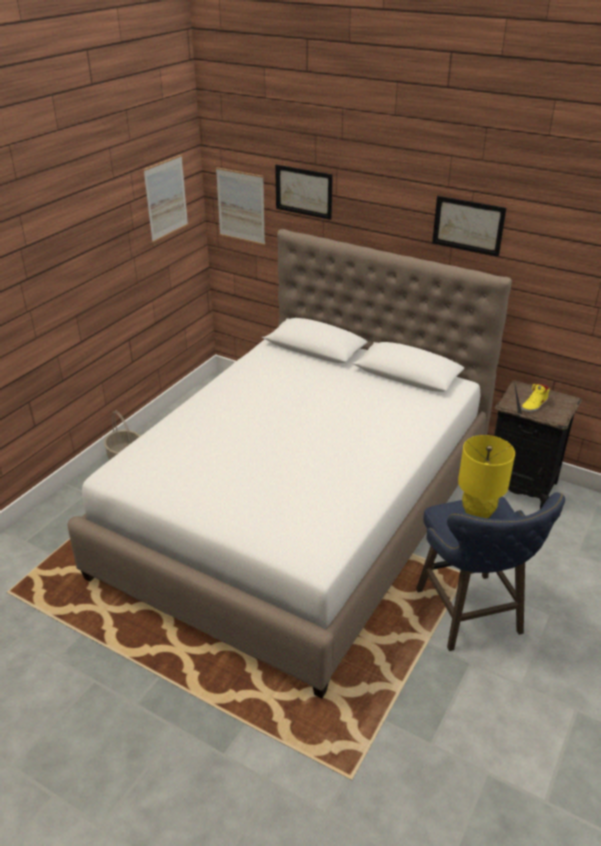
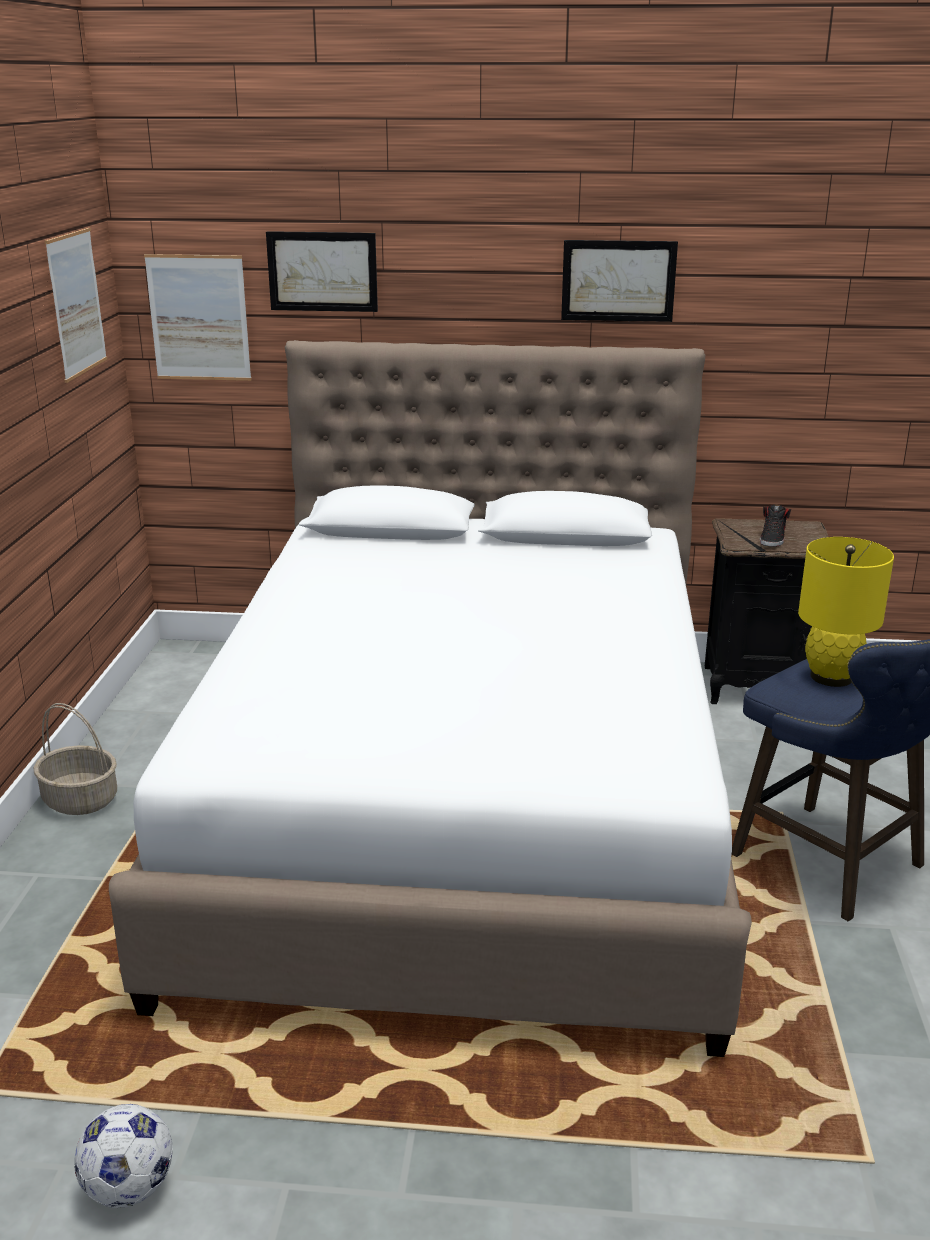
camera: 25 degrees left, 10 degrees down
yellow shoe [521,384,550,412] -> black shoe [760,505,791,547]
none -> football [74,1104,173,1208]

